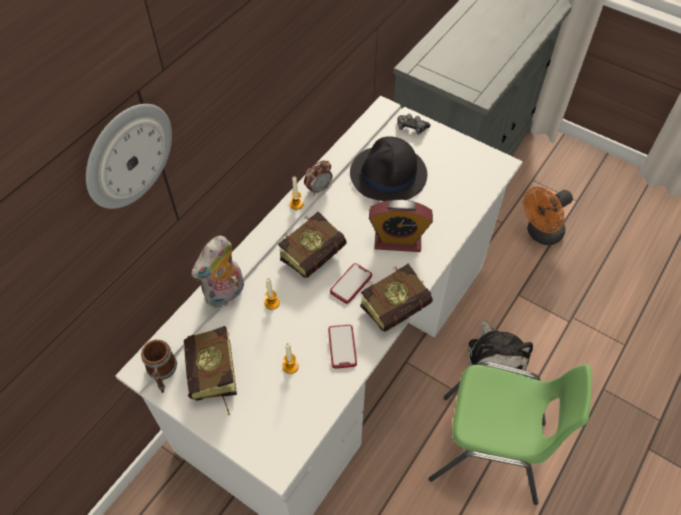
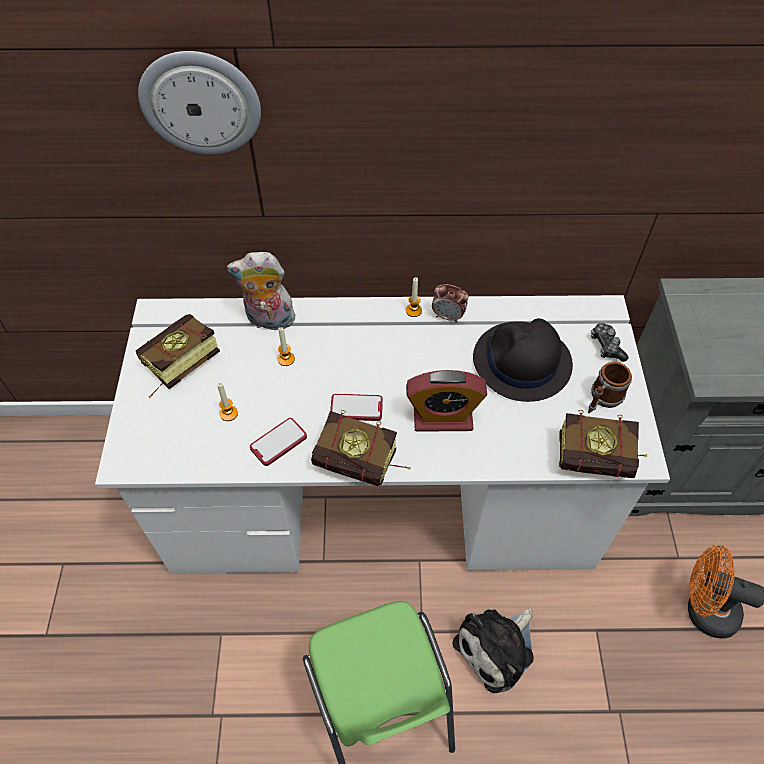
camera: 55 degrees right, 0 degrees up
mug [141,340,177,393] -> mug moved to [588,362,632,413]
book [278,212,347,278] -> book moved to [559,410,647,478]
alarm clock [369,200,433,252] -> alarm clock turned 60 degrees counterclockwise [406,370,487,432]

